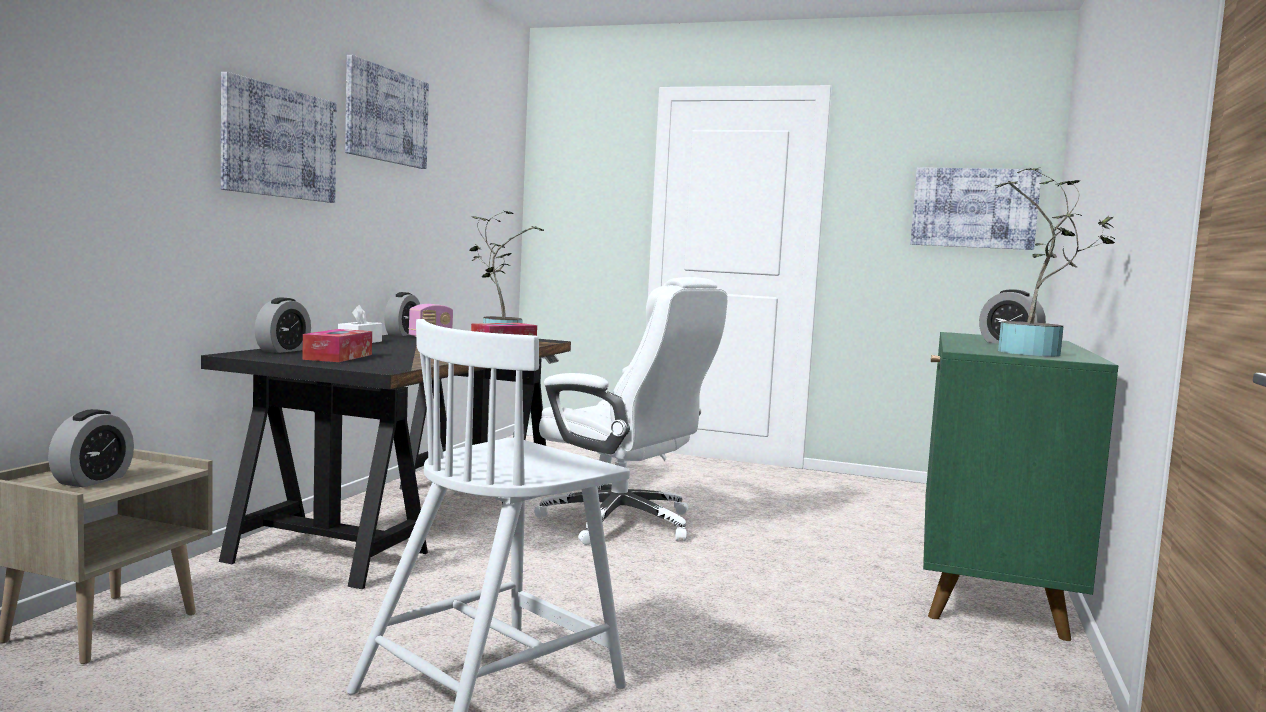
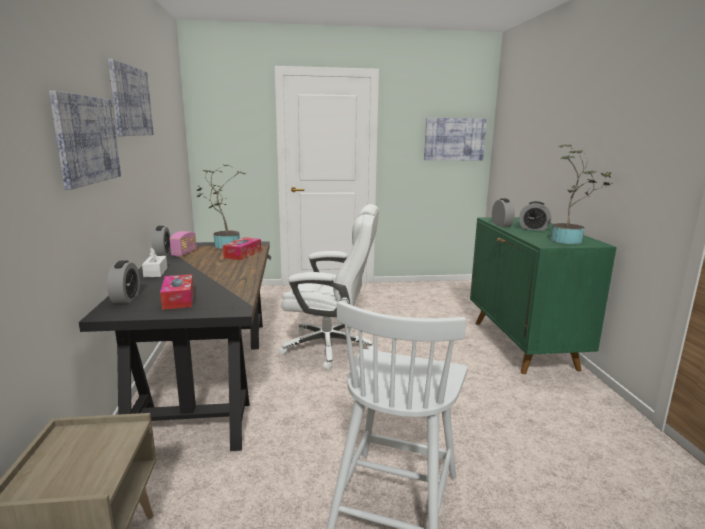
camera: 25 degrees left, 10 degrees up
alarm clock [48,409,134,488] -> alarm clock moved to [492,198,515,227]

